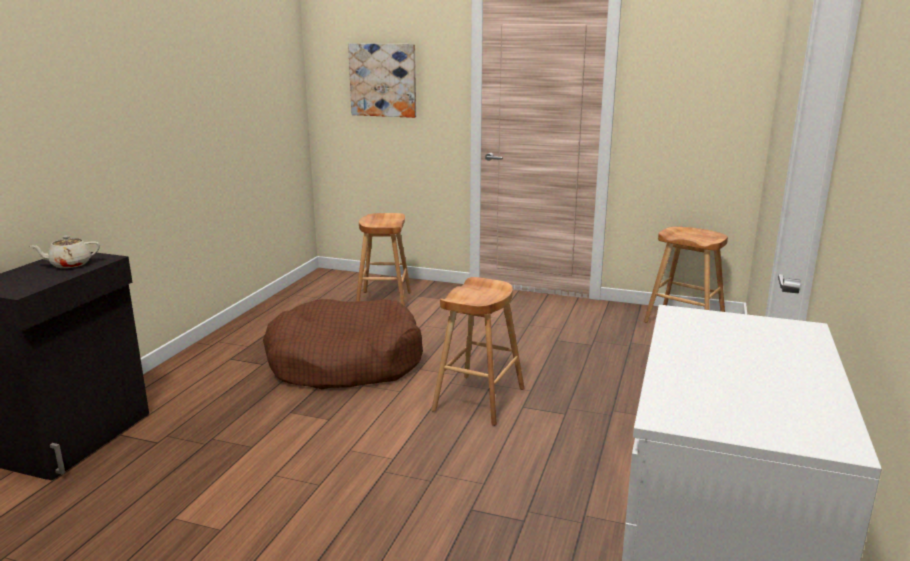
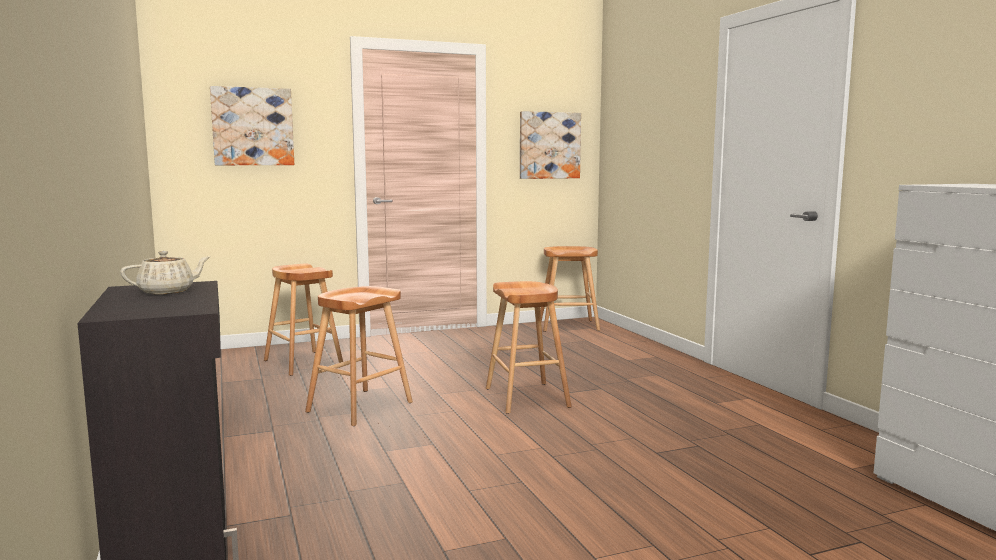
camera: 40 degrees left, 10 degrees down
beige teapot [30,235,100,268] -> beige teapot turned 150 degrees counterclockwise [120,251,211,294]
brown dog bed [263,299,423,389] -> brown stool [305,286,413,426]
none -> picture [520,111,581,179]

